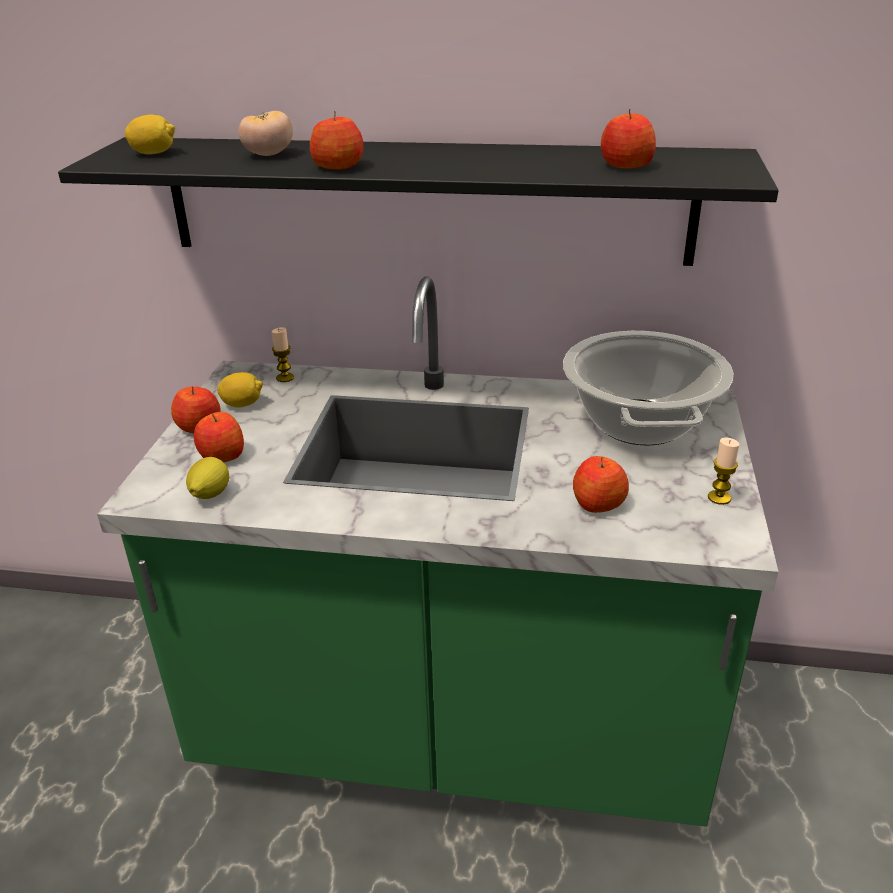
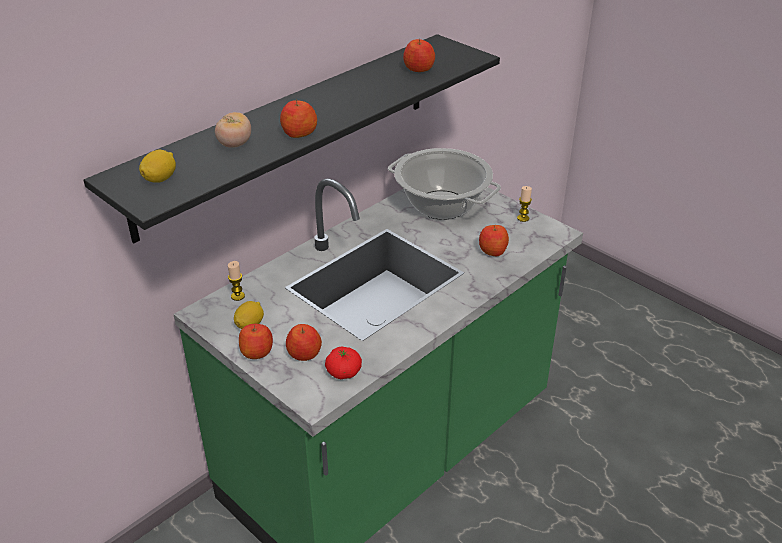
camera: 55 degrees left, 5 degrees up
lemon [186,457,229,499] -> tomato [325,346,362,379]

